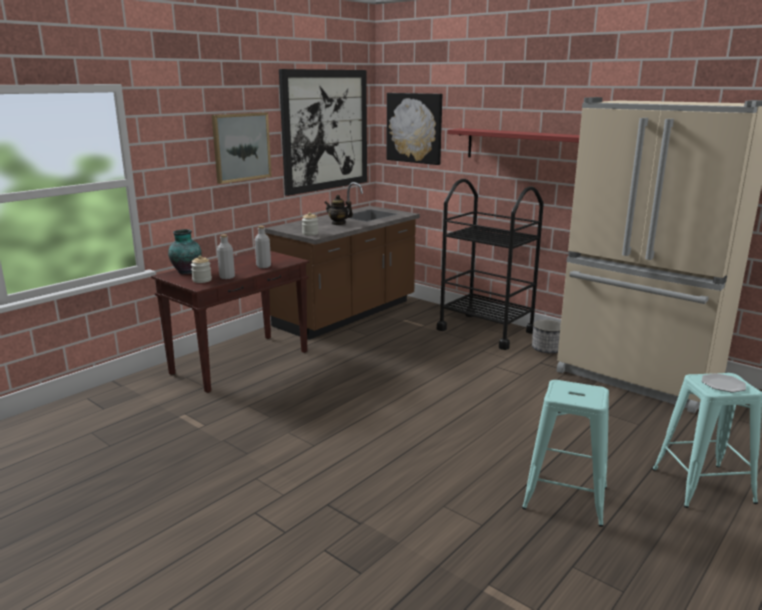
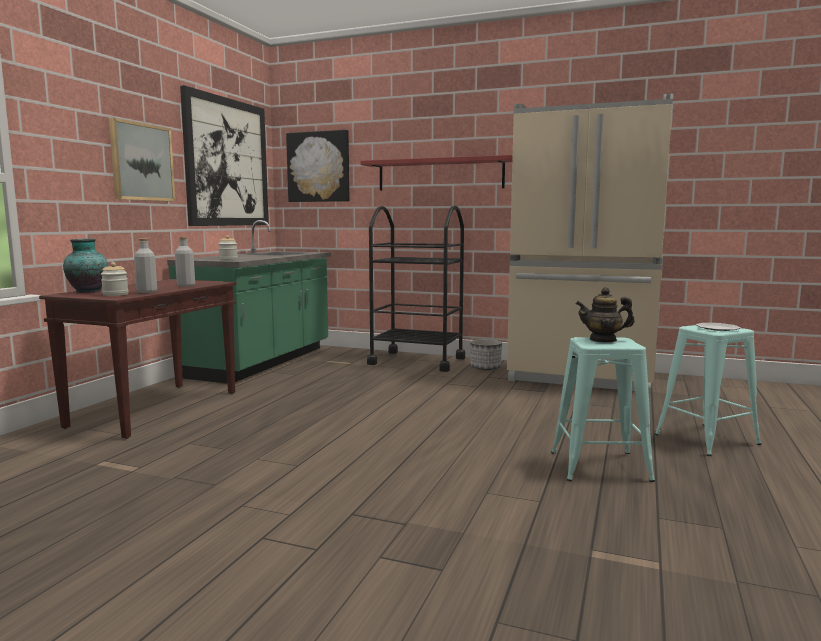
camera: 20 degrees left, 10 degrees down
brown counter [265,182,420,340] -> green counter [167,220,331,383]
teapot [324,195,353,225] -> teapot moved to [576,287,635,343]

